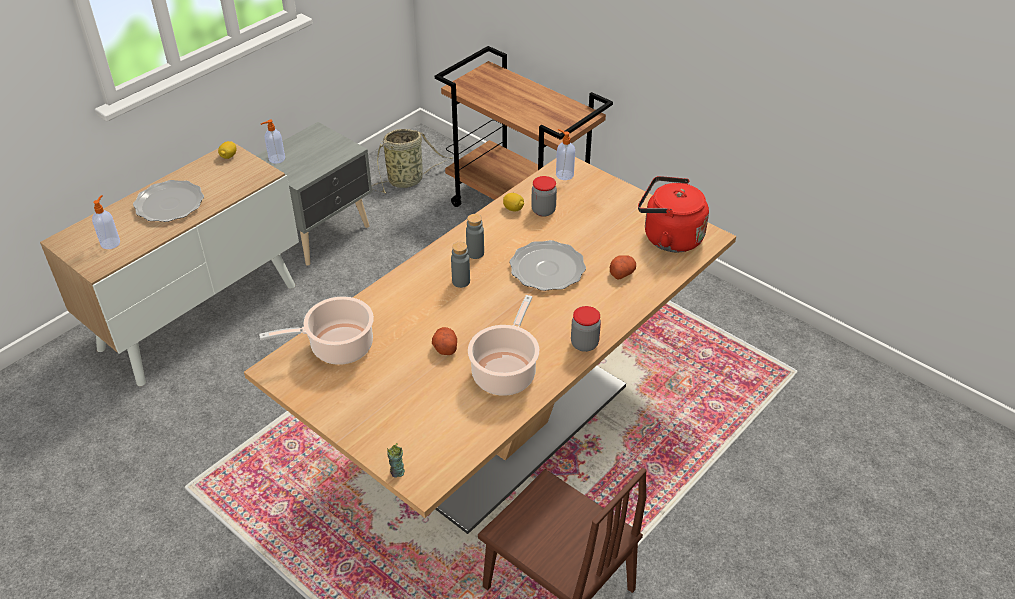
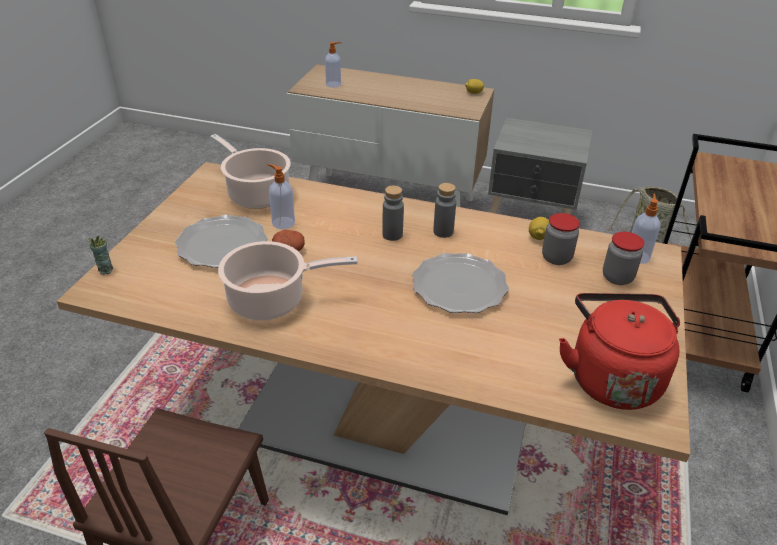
camera: 65 degrees right, 5 degrees down
plate [133,180,204,222] -> plate moved to [175,215,267,268]
soap dispenser [261,120,285,163] -> soap dispenser moved to [267,164,295,229]
jar [571,306,601,352] -> jar moved to [603,232,645,285]
potato [610,255,636,280] -> none

